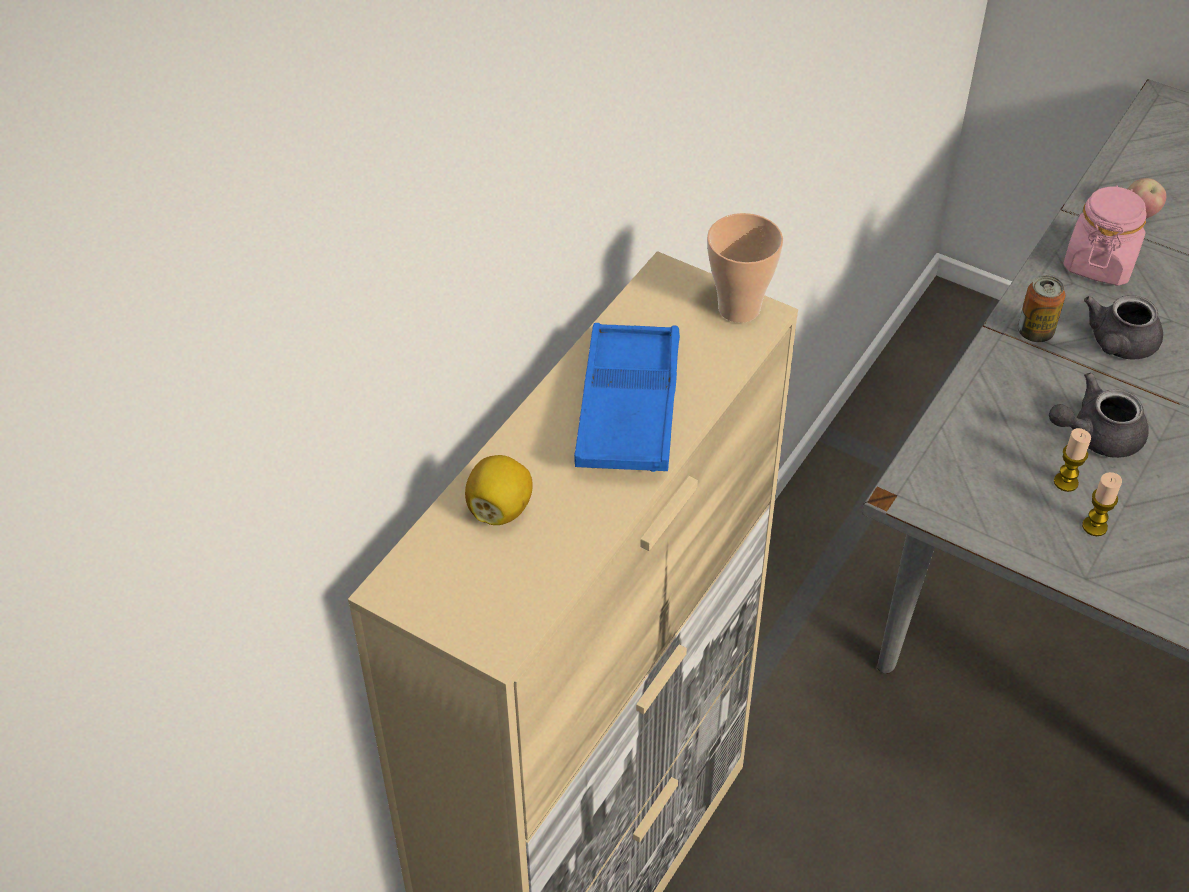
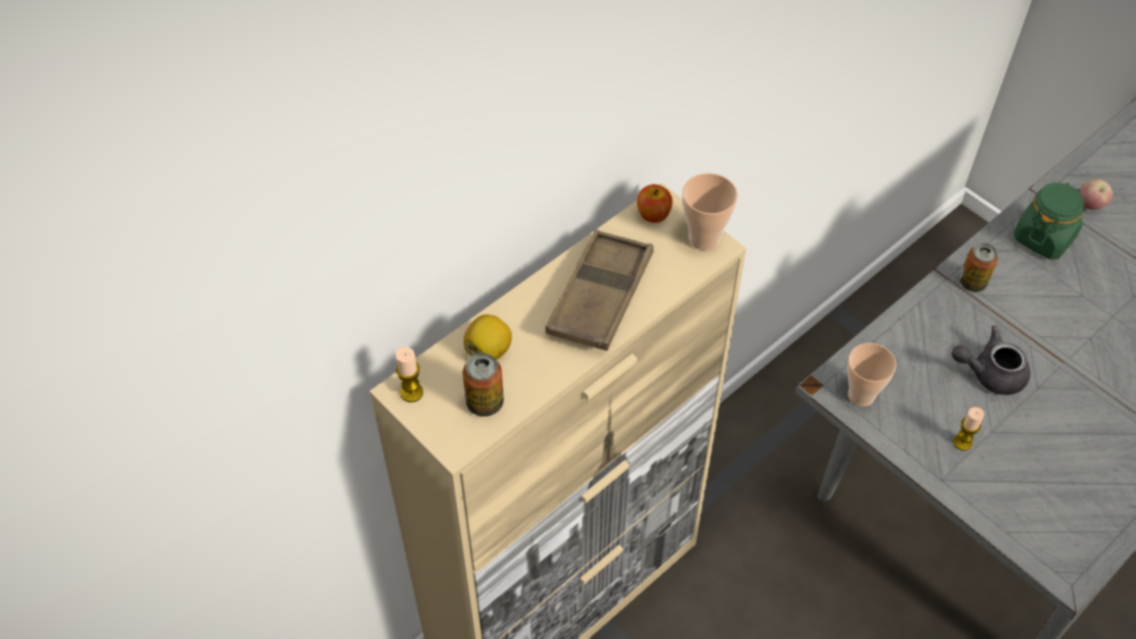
camera: 15 degrees right, 5 degrees up
blue tray [574,323,680,472] -> brown tray [546,230,654,351]
candle [1054,428,1091,492] -> candle moved to [396,347,423,402]
pink jar [1063,185,1146,286] -> green jar [1013,183,1084,260]
grey teapot [1084,295,1163,359] -> none
none -> can [463,353,504,416]
none -> apple [637,184,673,223]
none -> cup [847,343,896,407]

